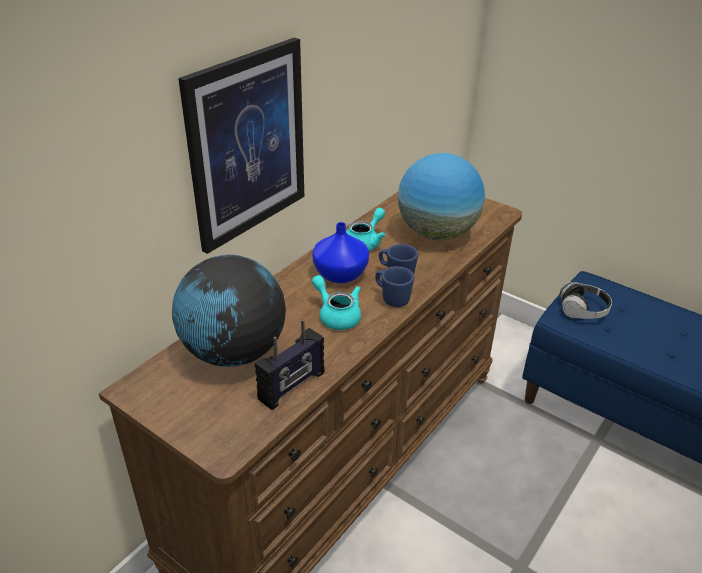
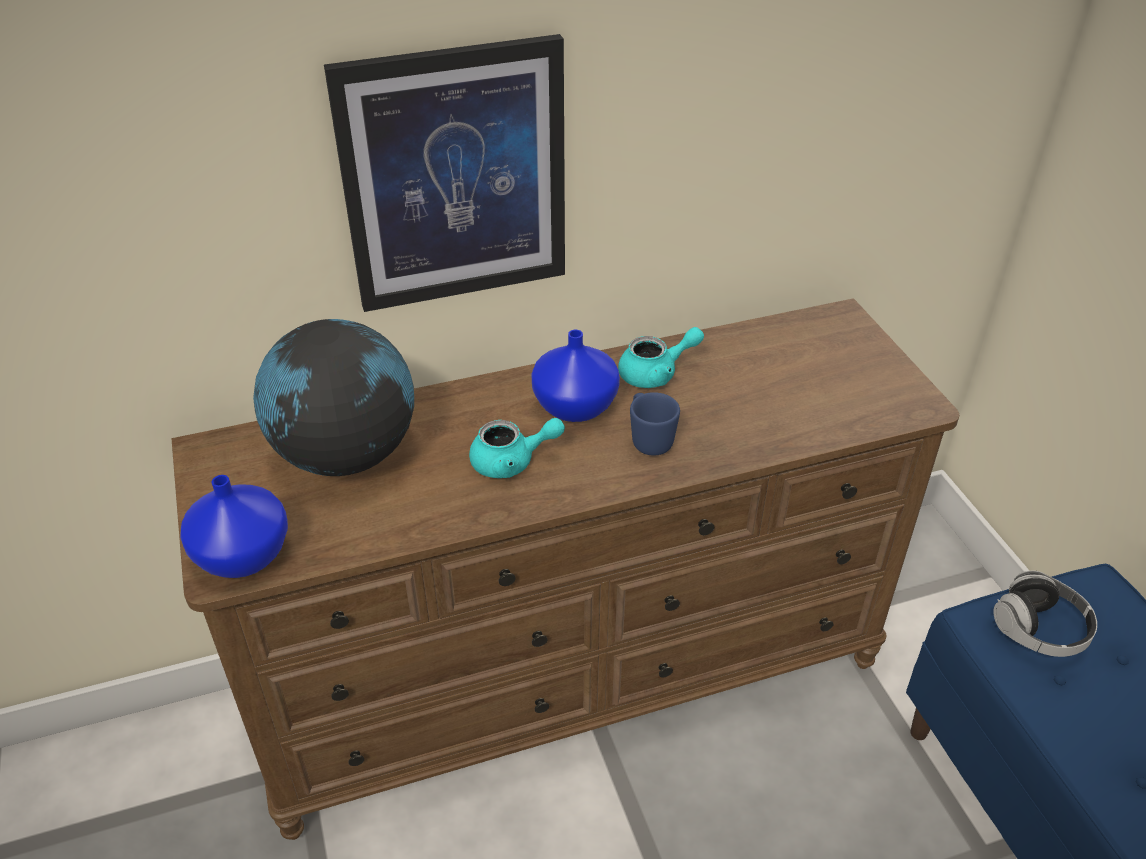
camera: 35 degrees right, 5 degrees up
radio [255,319,324,410] -> none
turquoise teapot [312,275,361,330] -> turquoise teapot turned 90 degrees clockwise [469,418,565,478]
blue mug [375,266,414,307] -> none
globe [398,153,485,240] -> none
none -> blue vase [180,475,288,578]

